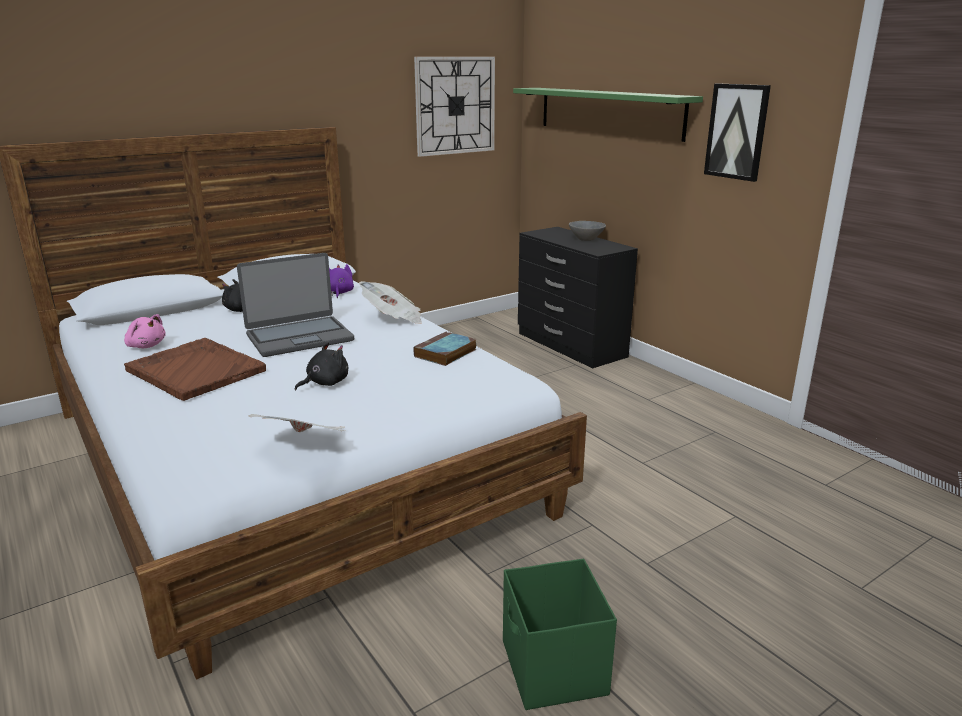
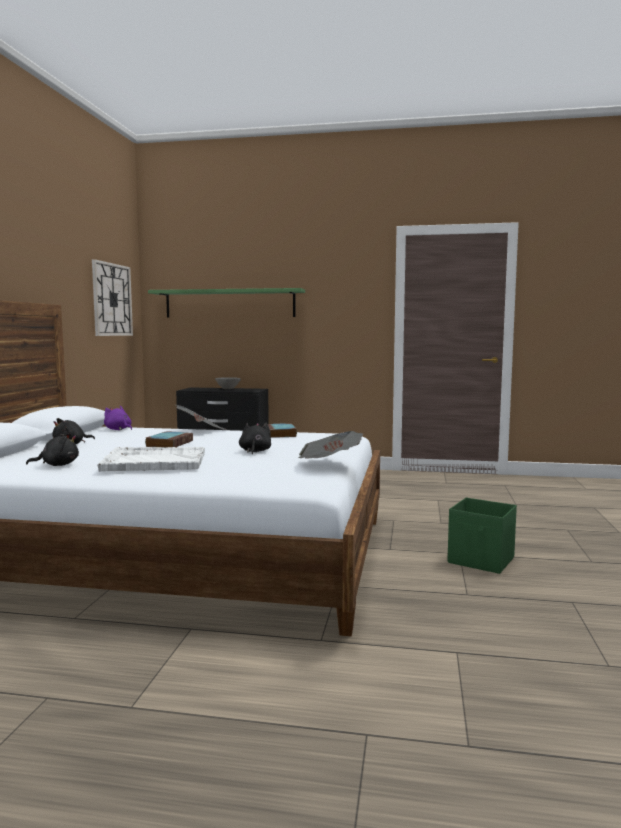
camera: 45 degrees left, 15 degrees down
pink plush toy [124,314,166,348] -> black plush toy [26,433,79,466]
brown tray [124,338,266,401] -> white tray [97,447,205,472]
laptop [237,253,354,357] -> book [145,431,193,448]
picture [704,83,771,182] -> none

